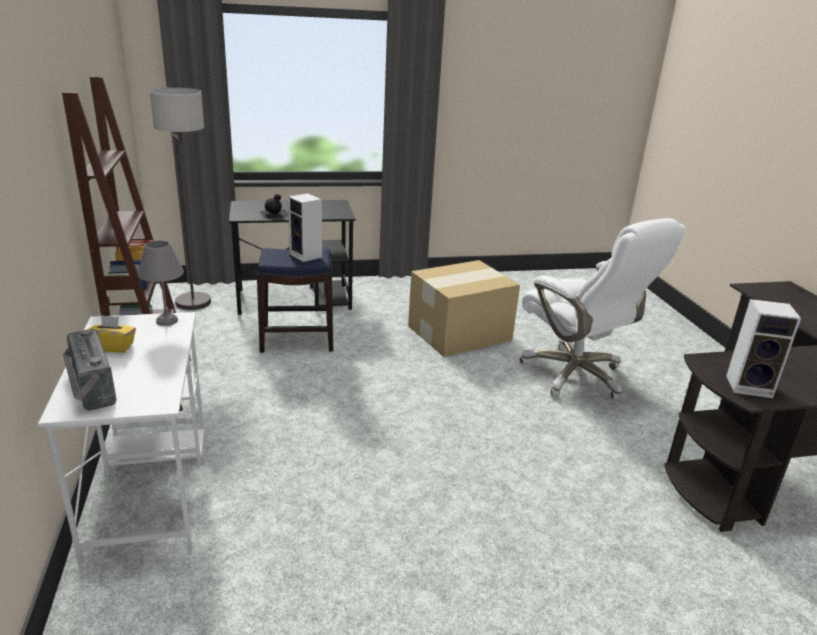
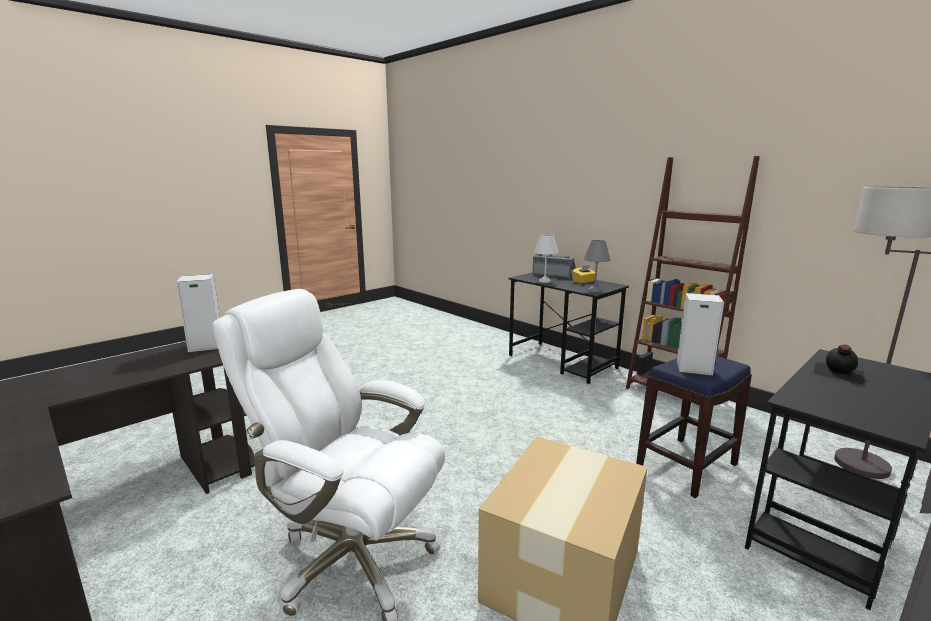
camera: 150 degrees right, 10 degrees down
white desk [38,312,205,566] -> black desk [509,273,629,384]
none -> white table lamp [534,234,558,283]

